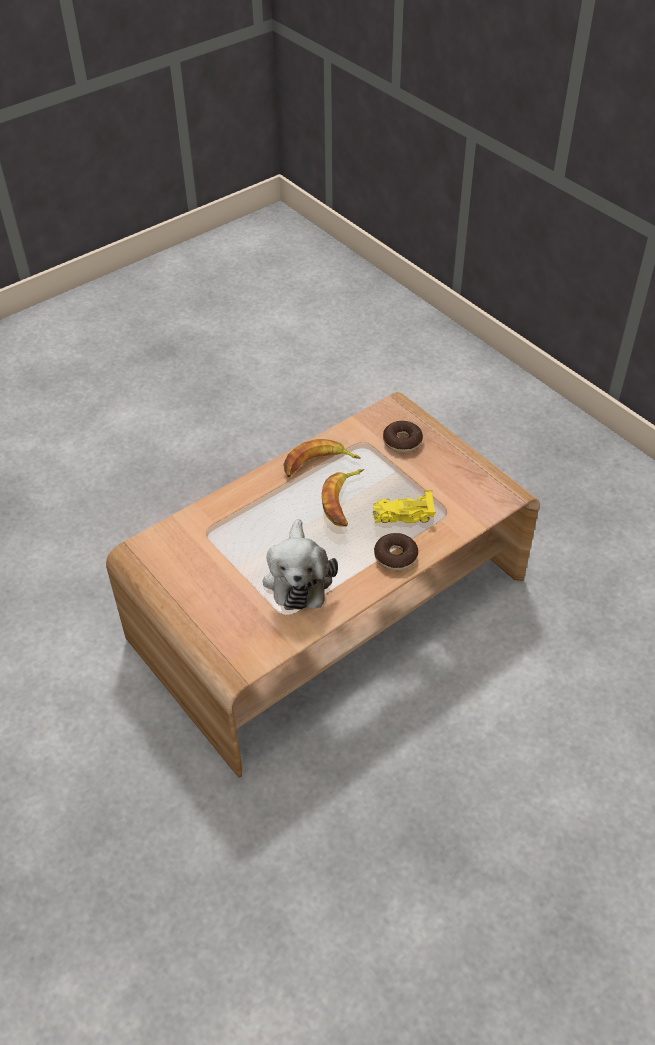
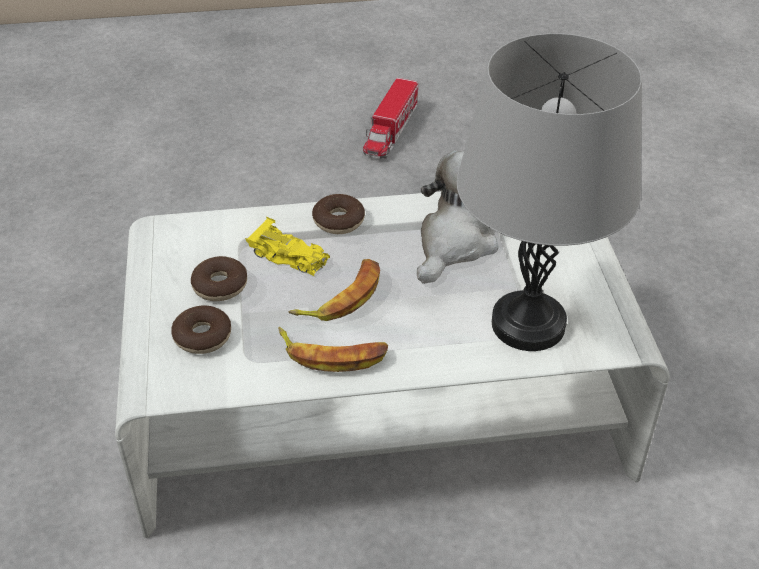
camera: 150 degrees left, 5 degrees down
brown coffee table [106,392,539,778] -> white coffee table [115,192,669,538]
none -> donut [191,256,247,301]
none -> toy truck [363,78,418,159]
none -> grey table lamp [457,33,642,351]

